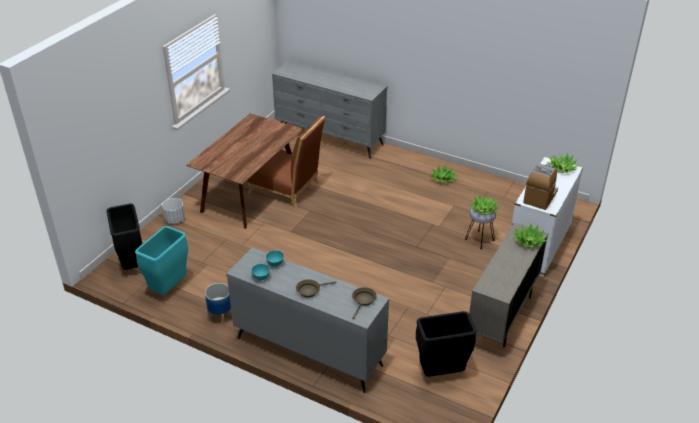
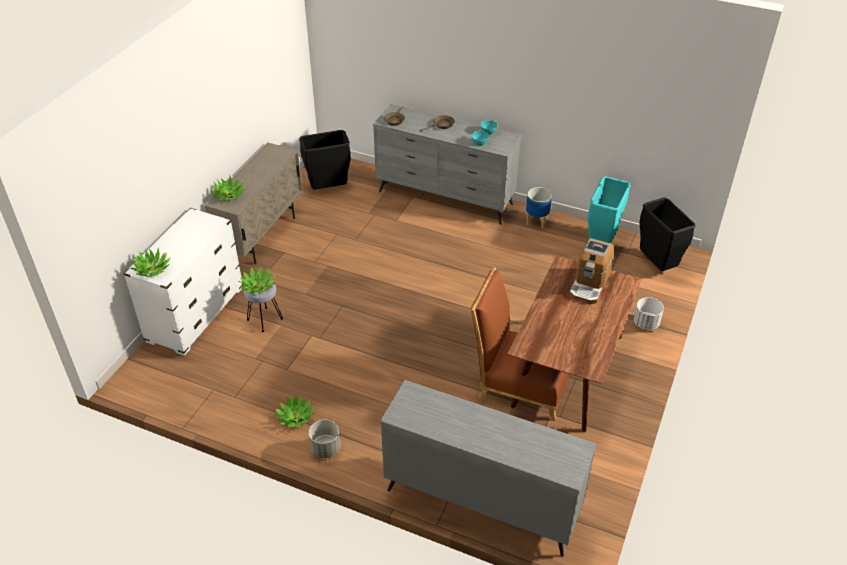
camera: 175 degrees right, 5 degrees up
coffee machine [523,163,558,210] -> coffee machine moved to [569,238,614,304]
none -> grey planter [309,420,340,458]

